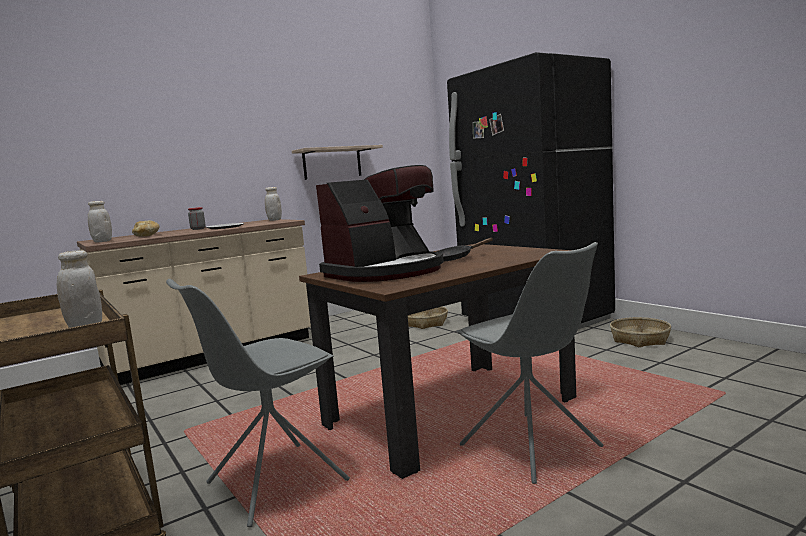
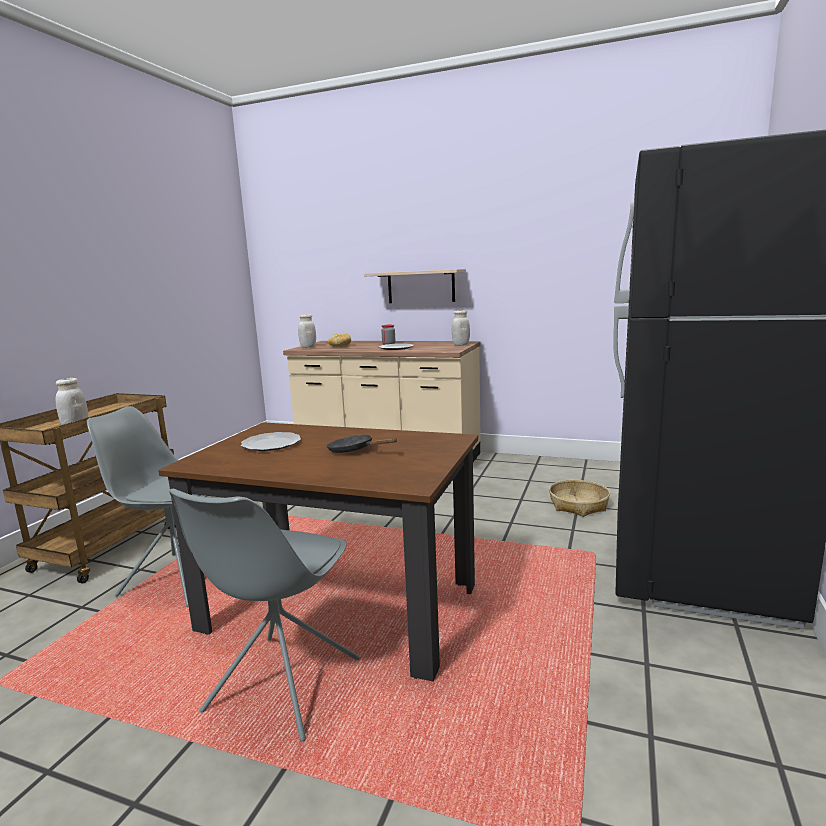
camera: 55 degrees right, 5 degrees up
shelf [292,145,383,180] -> shelf moved to [364,269,466,303]
coffee machine [316,165,443,282] -> plate [241,432,301,451]
basket [610,317,671,347] -> none

